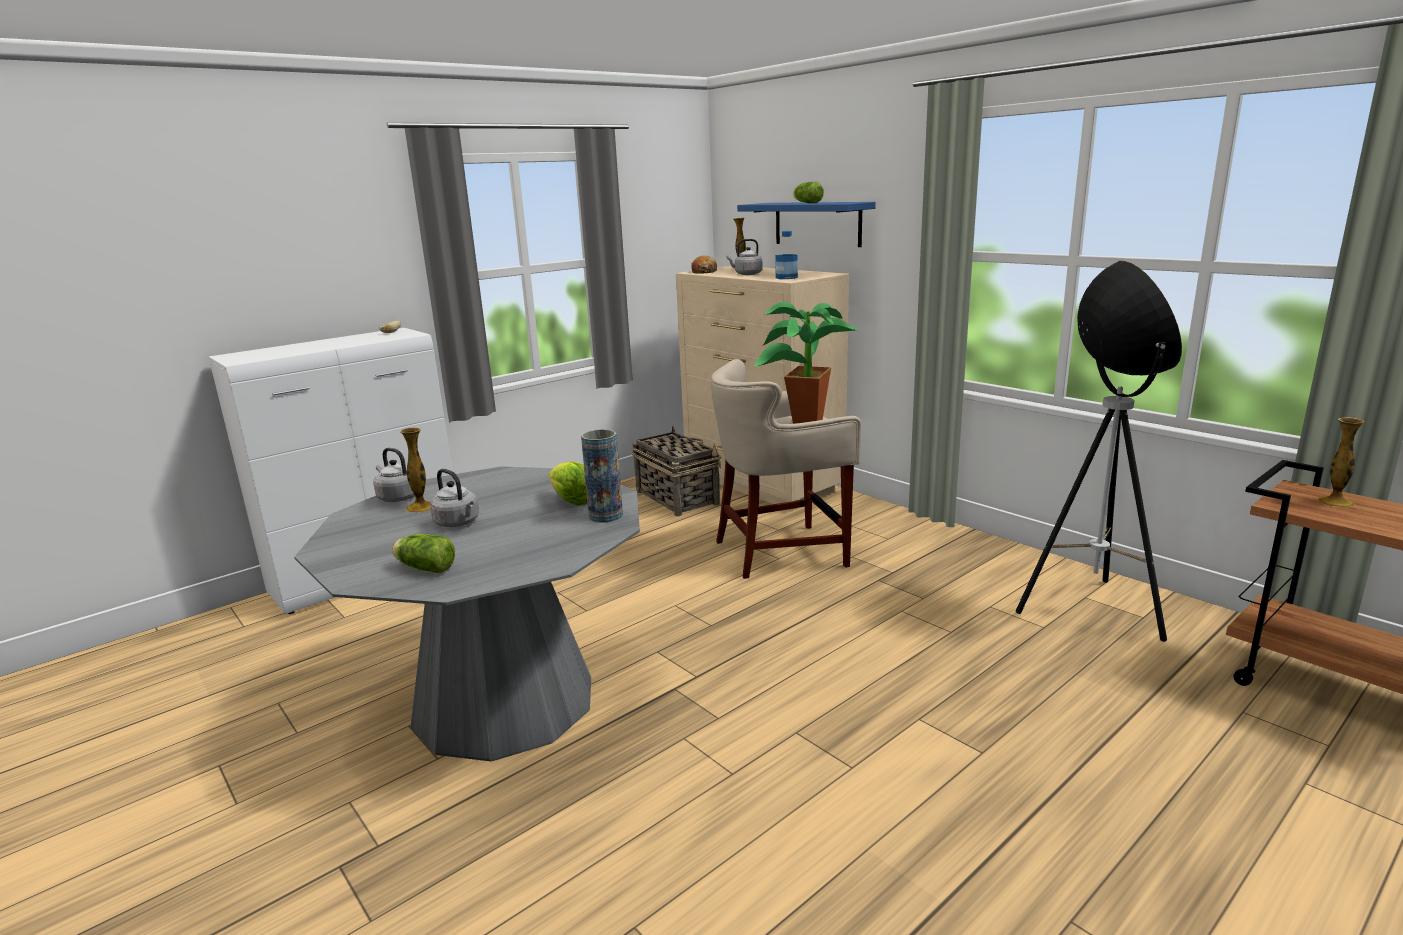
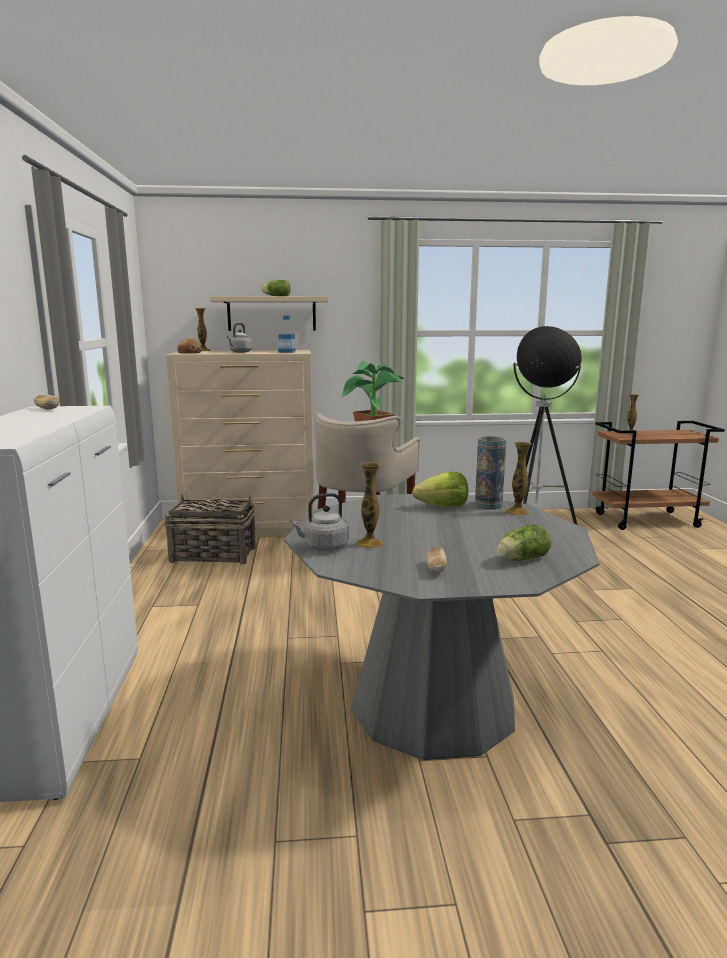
camera: 55 degrees left, 5 degrees down
grey kettle [430,469,479,527] -> none
blue shelf [737,202,876,247] -> beige shelf [209,296,328,331]
none -> bread [426,547,446,573]
none -> vase [506,442,532,516]

